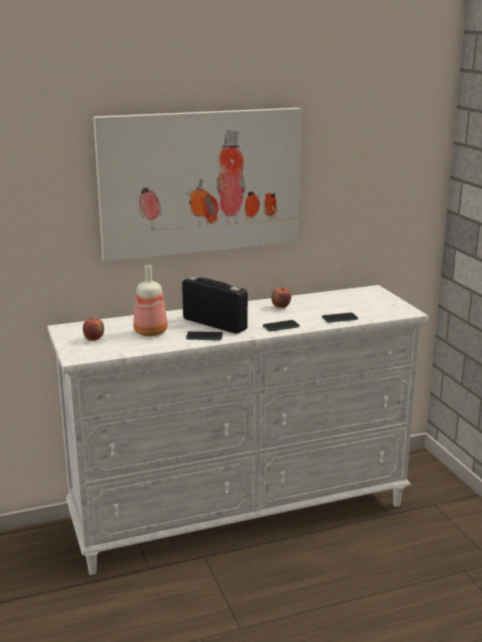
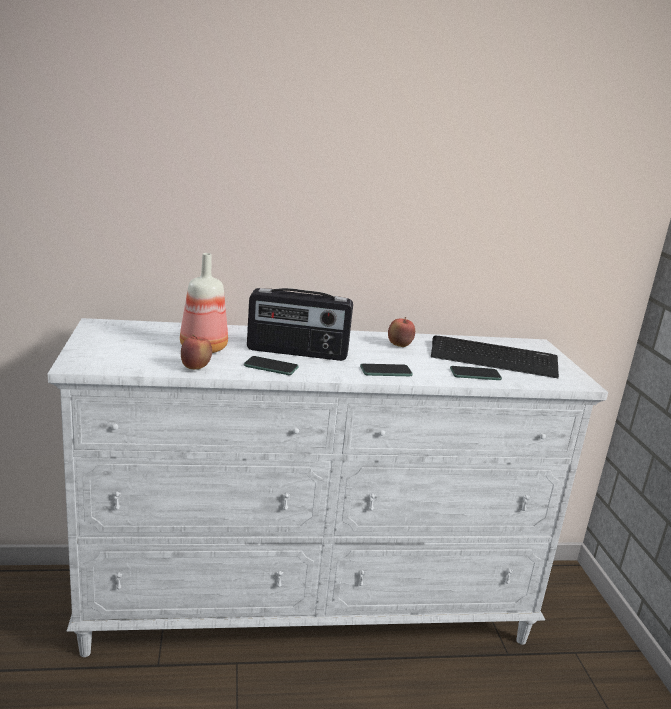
camera: 10 degrees right, 0 degrees up
apple [83,318,104,341] -> apple moved to [181,334,212,370]
picture [93,108,301,262] -> none
radio [182,277,248,334] -> radio turned 135 degrees clockwise [247,288,353,361]
none -> keyboard [431,336,559,378]

